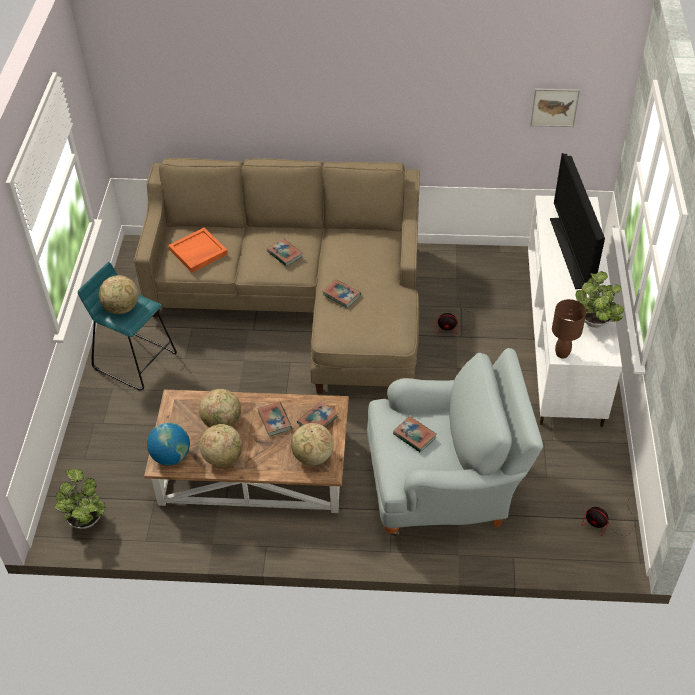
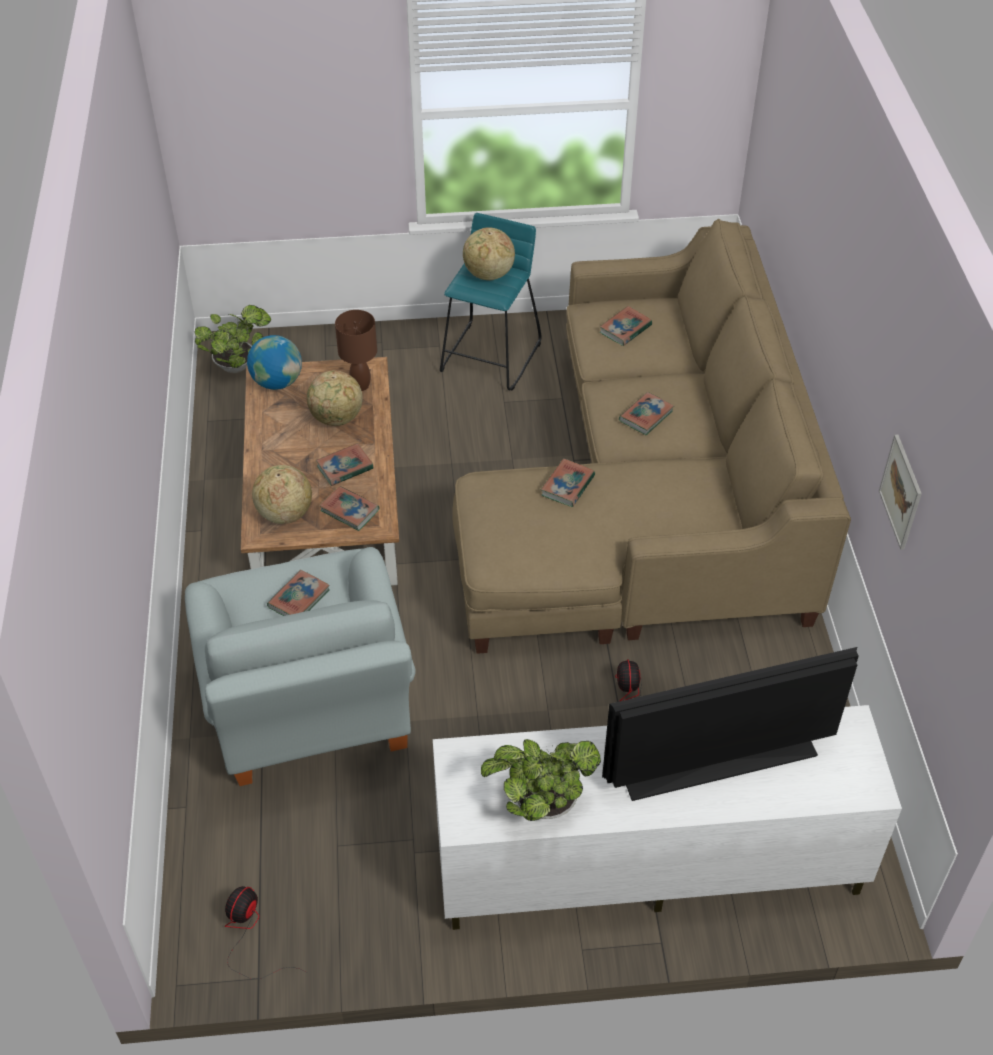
camera: 80 degrees right, 0 degrees up
orange tray [168,228,228,272] -> book [599,306,652,346]
globe [200,424,243,467] -> none
picture [530,88,580,127] -> picture moved to [879,434,922,550]
brown table lamp [552,299,586,359] -> brown table lamp moved to [335,310,377,391]

